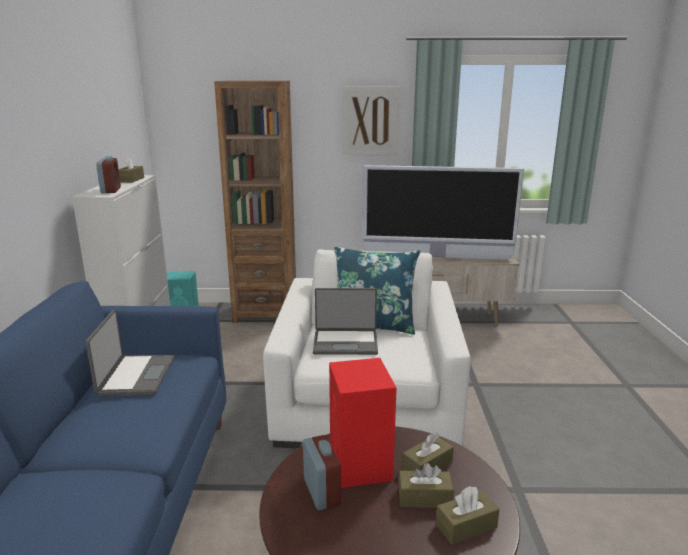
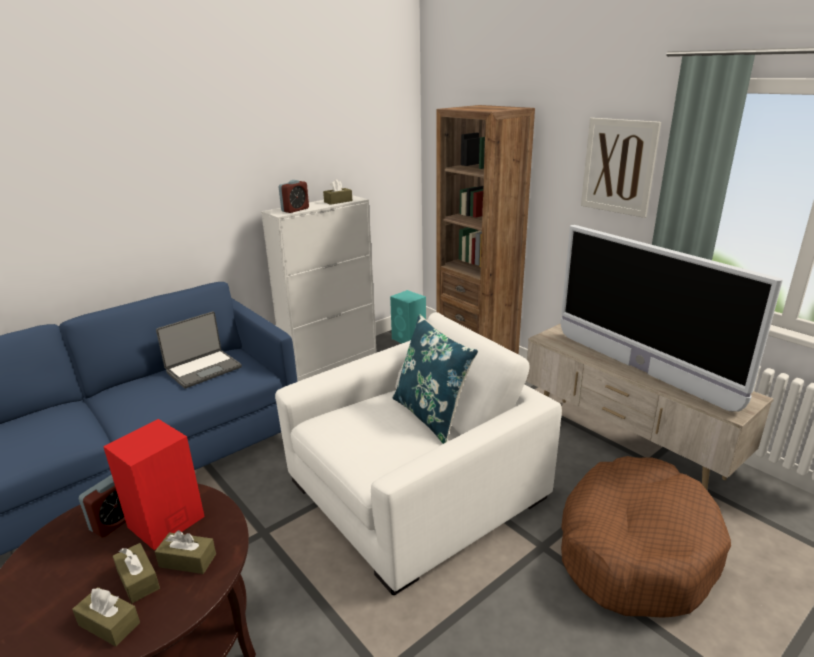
camera: 50 degrees right, 5 degrees up
laptop [313,288,378,355] -> none
none -> brown dog bed [561,456,731,618]

